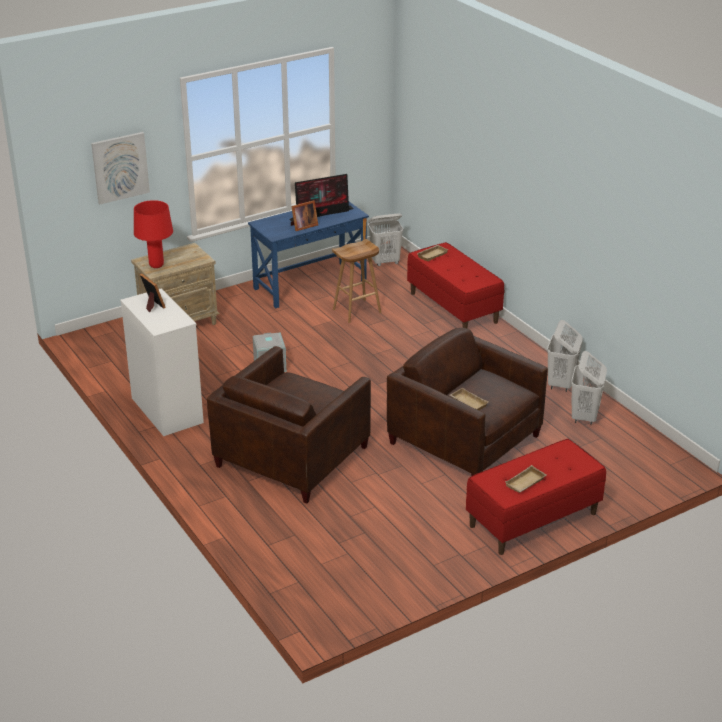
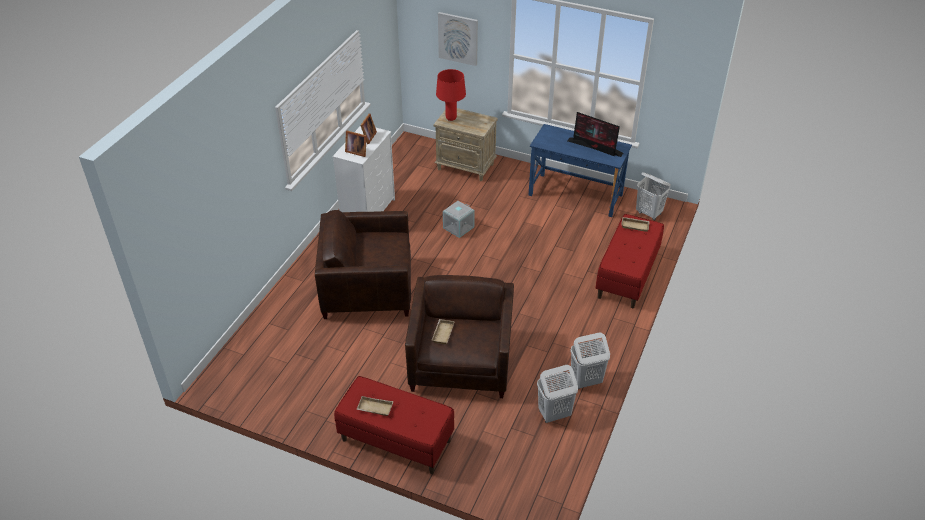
camera: 55 degrees right, 10 degrees up
picture frame [291,200,318,231] -> picture frame moved to [345,131,367,157]
brown stool [332,239,381,323] -> none

